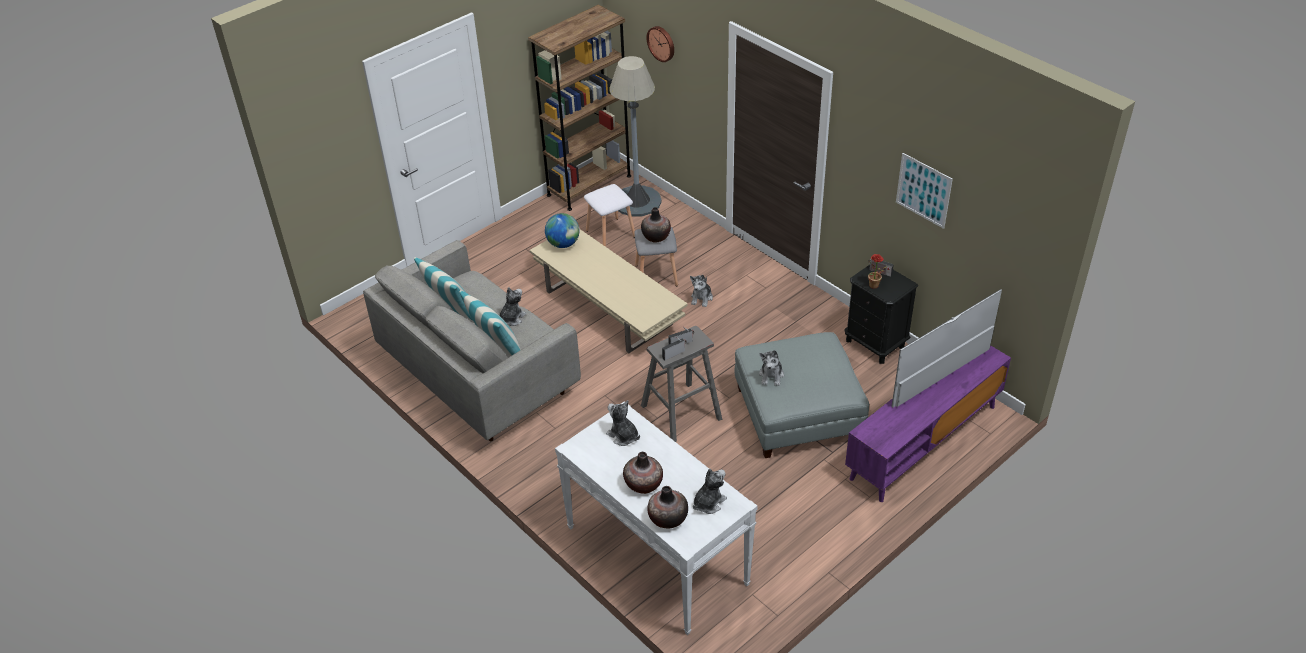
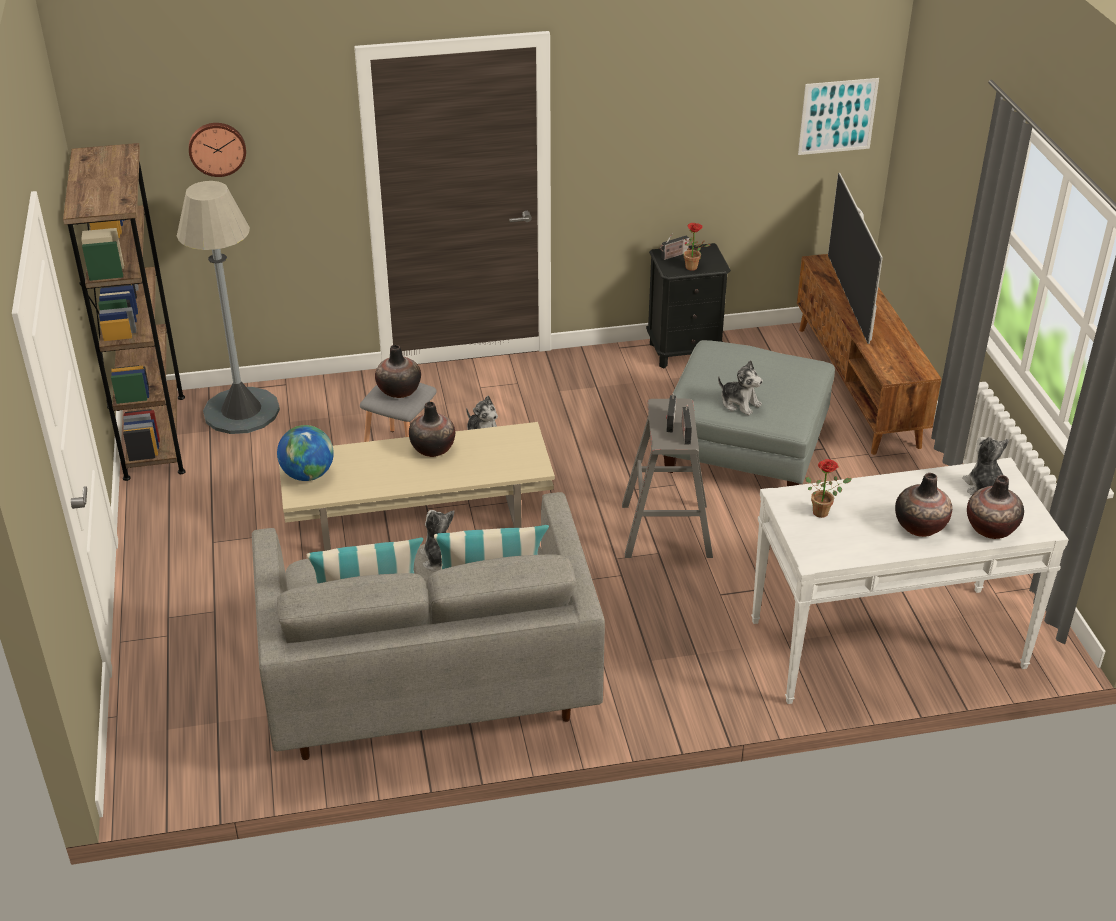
camera: 60 degrees left, 5 degrees down
white stool [584,184,635,247] -> none
plush toy [606,400,640,446] -> potted plant [806,459,851,518]
purple tv stand [845,345,1011,502] -> brown tv stand [797,254,942,455]
picture [896,153,953,229] -> picture moved to [798,78,879,155]
none -> vase [409,402,455,457]

